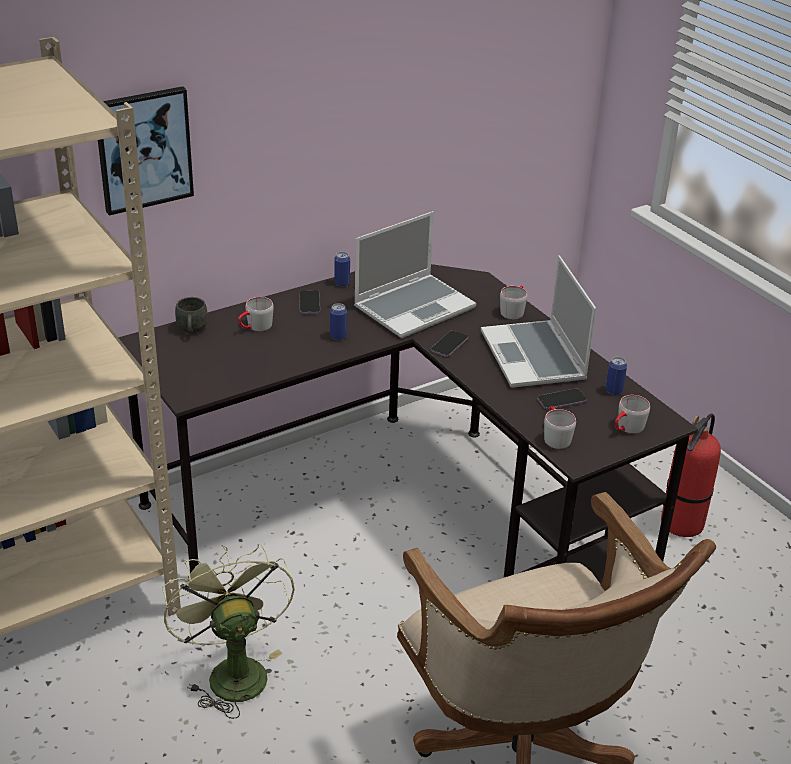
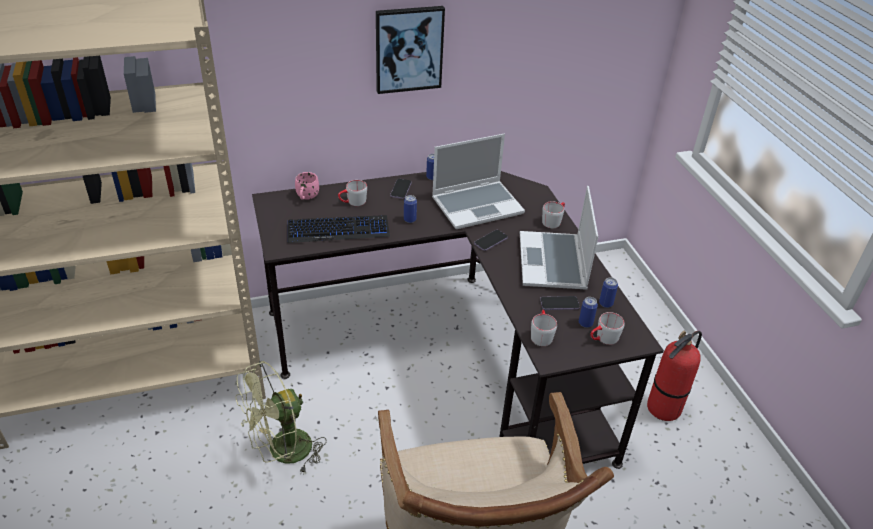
camera: 15 degrees right, 5 degrees up
picture [98,86,194,216] -> picture moved to [376,6,445,94]
green fan [162,544,295,719] -> green fan turned 120 degrees counterclockwise [235,361,327,475]
grey mug [175,297,208,333] -> pink mug [295,172,319,200]
none -> keyboard [288,215,390,243]
none -> can [579,297,598,328]

